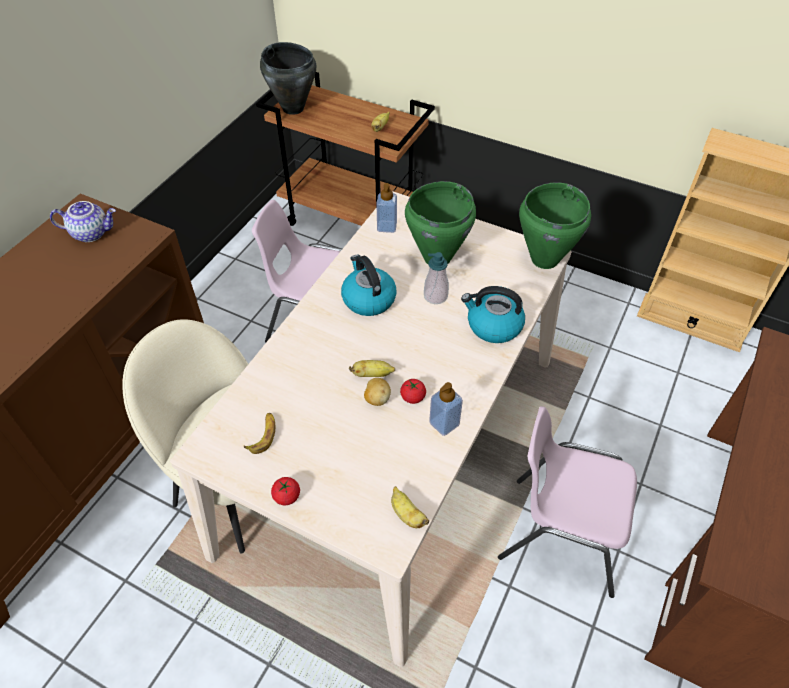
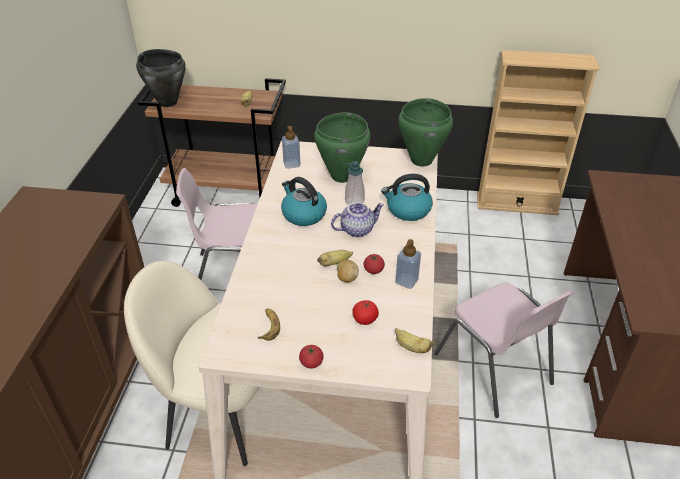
camera: 20 degrees left, 10 degrees down
teapot [50,201,116,242] -> teapot moved to [331,203,384,237]
pink chair [498,406,637,598] -> pink chair turned 120 degrees counterclockwise [434,283,574,418]
none -> tomato [352,300,379,325]

